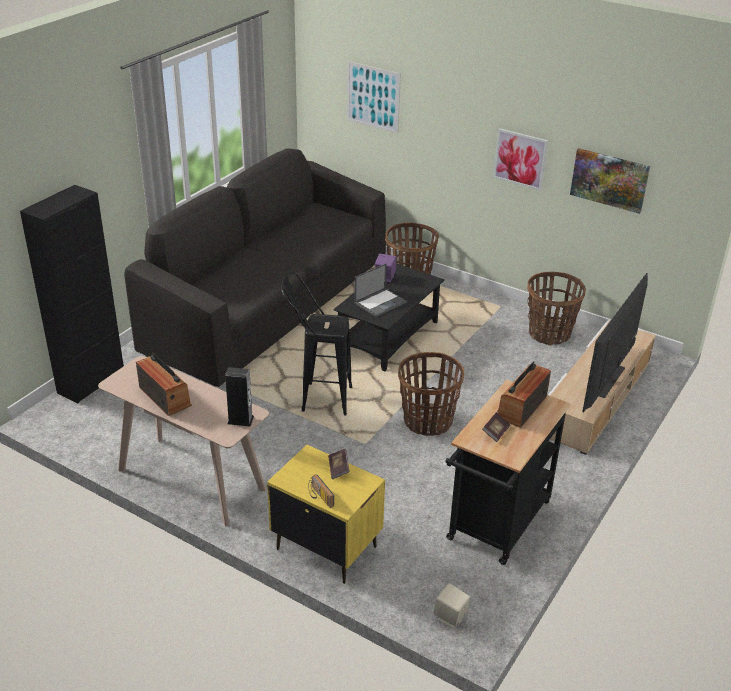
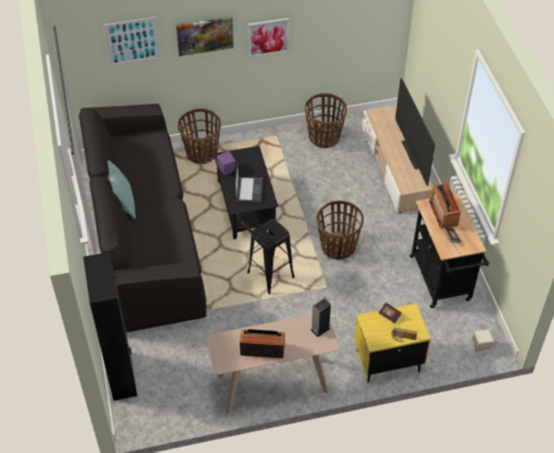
camera: 45 degrees left, 15 degrees up
picture [570,148,650,214] -> picture moved to [176,17,234,56]
none -> pillow [107,160,136,219]

